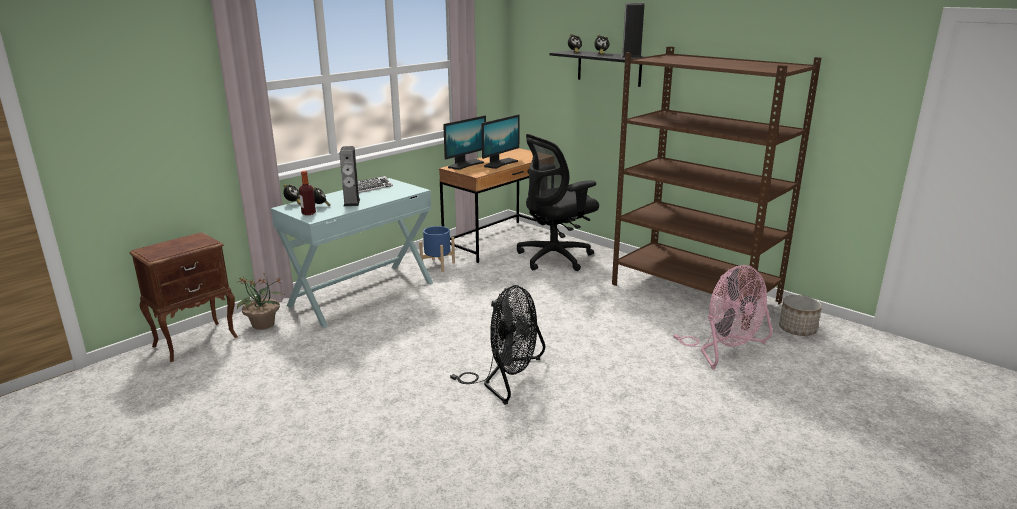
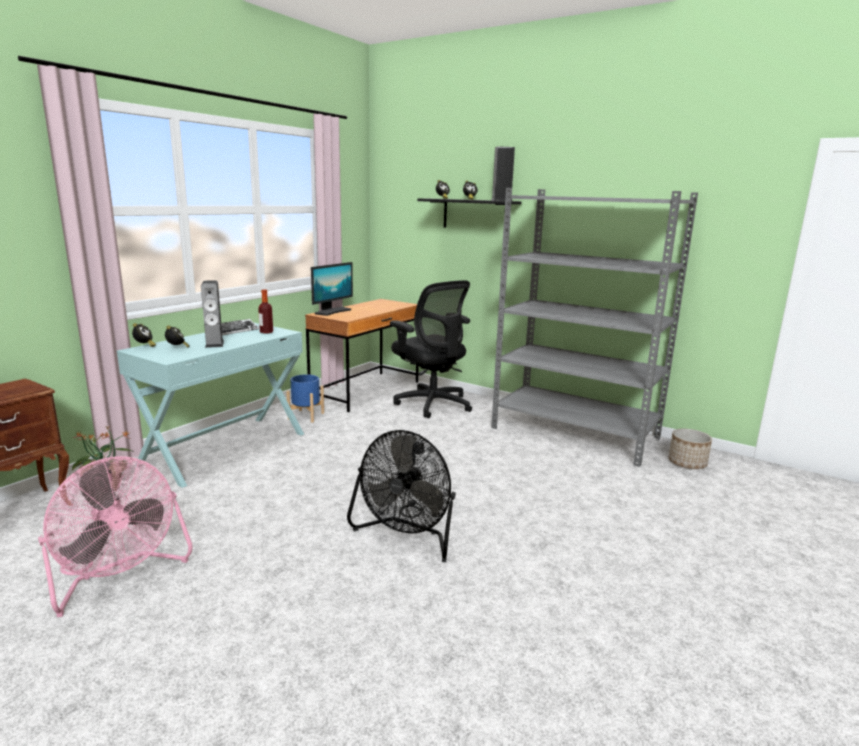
camera: 10 degrees left, 5 degrees down
bottle [299,171,316,215] -> bottle moved to [258,289,273,334]
black fan [450,285,545,405] -> black fan turned 105 degrees clockwise [347,430,456,562]
monitor [481,114,519,169] -> none
black office chair [517,134,599,271] -> black office chair turned 90 degrees counterclockwise [390,280,472,418]
brown bookcase [612,46,821,330] -> grey bookcase [491,188,698,467]
pink fan [674,265,773,370] -> pink fan moved to [38,456,192,617]

